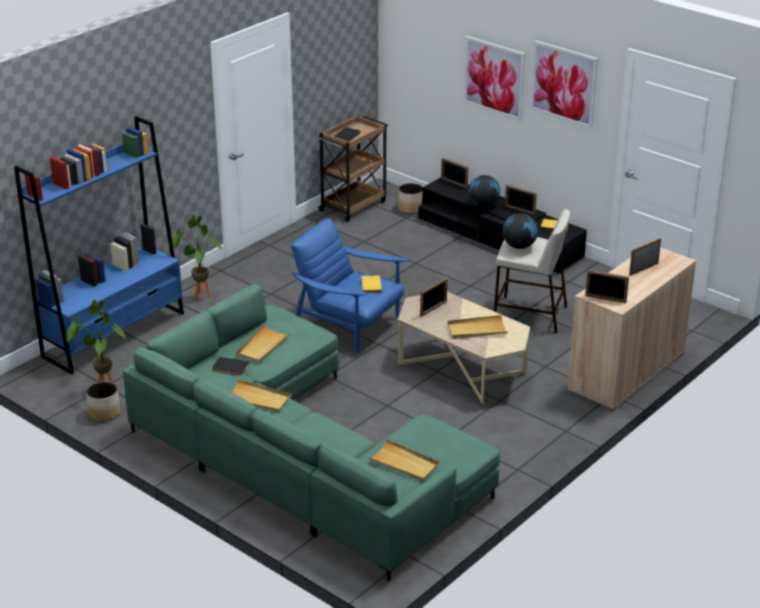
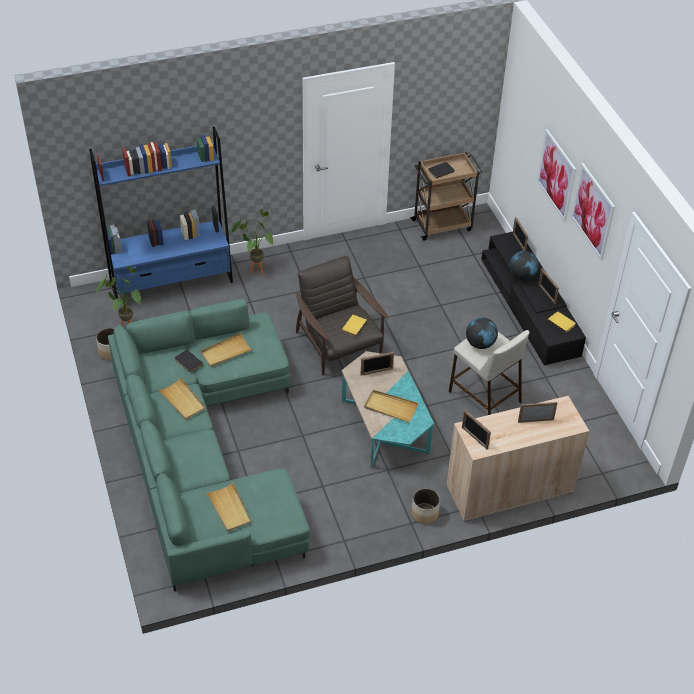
camera: 30 degrees right, 15 degrees up
blue armchair [291,218,408,353] -> brown armchair [296,256,389,376]
planter [398,183,423,214] -> planter moved to [411,488,440,524]
beige coffee table [398,292,530,404] -> turquoise coffee table [342,351,434,468]

